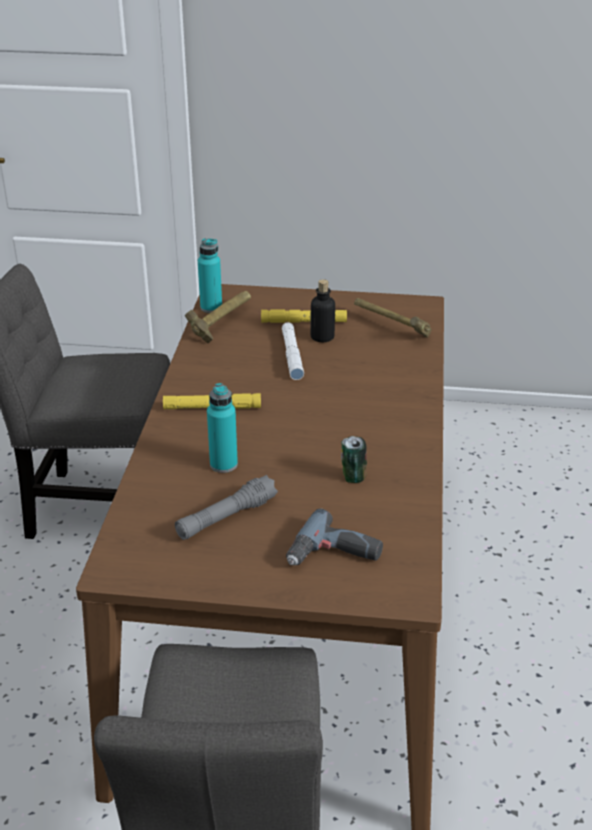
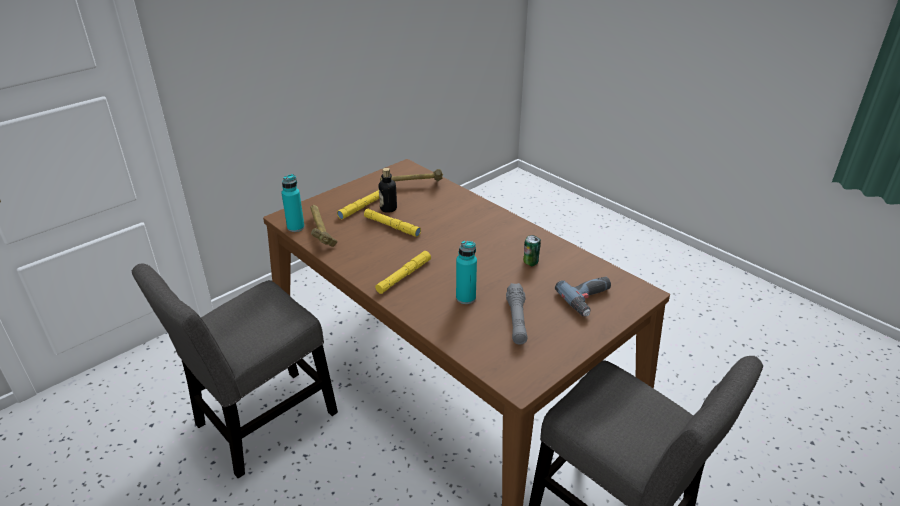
camera: 50 degrees left, 0 degrees up
white flashlight [282,322,304,380] -> yellow flashlight [364,209,421,237]

